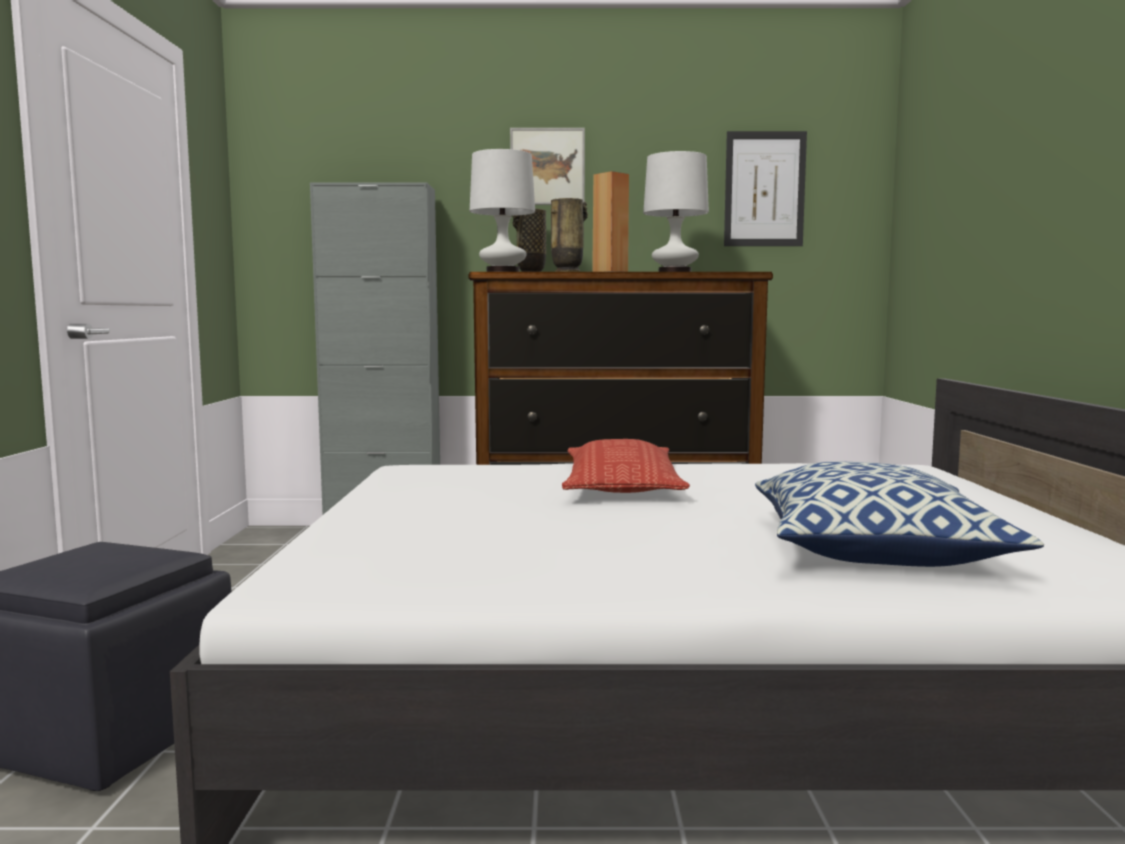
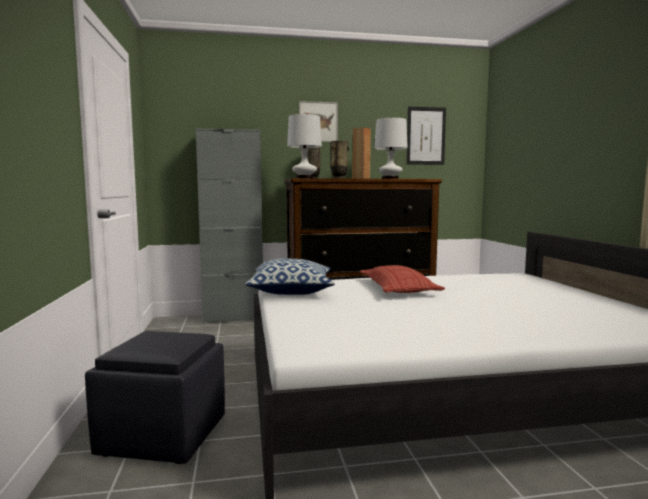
camera: 10 degrees left, 0 degrees up
pillow [755,461,1044,567] -> pillow moved to [245,259,335,295]

